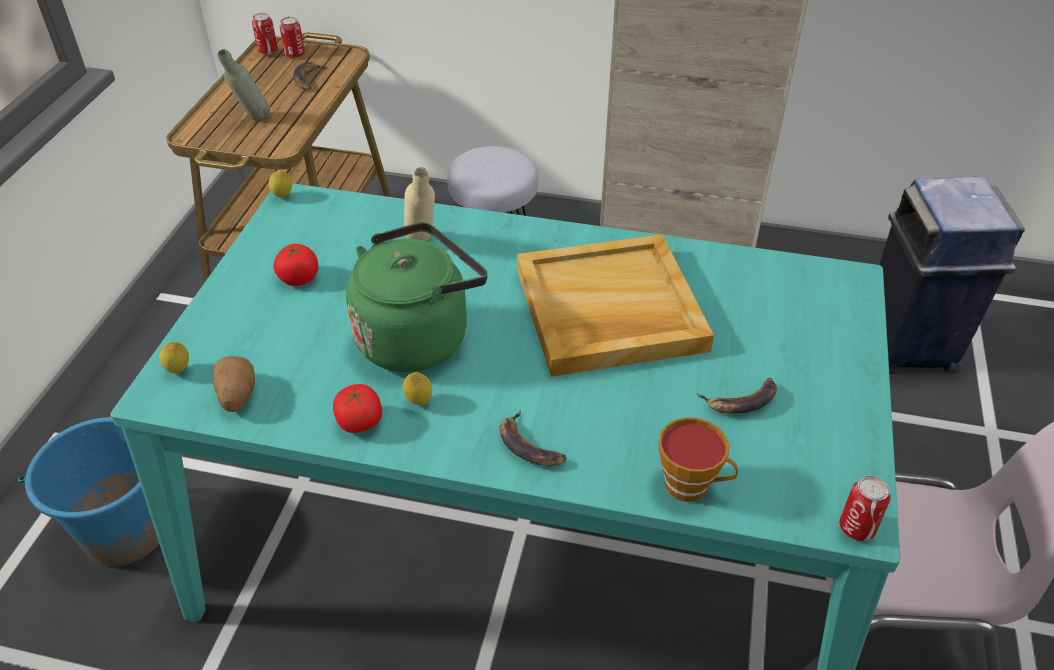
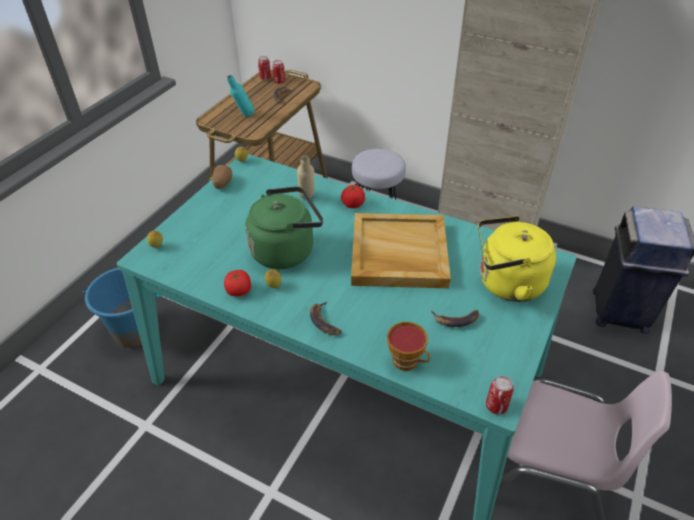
camera: 15 degrees right, 0 degrees up
potato [213,356,255,412] -> potato moved to [212,165,232,189]
grey bottle [218,49,270,121] -> turquoise bottle [227,75,255,117]
tomato [273,244,318,286] -> tomato moved to [341,185,365,208]
none -> yellow kettle [478,216,556,302]

